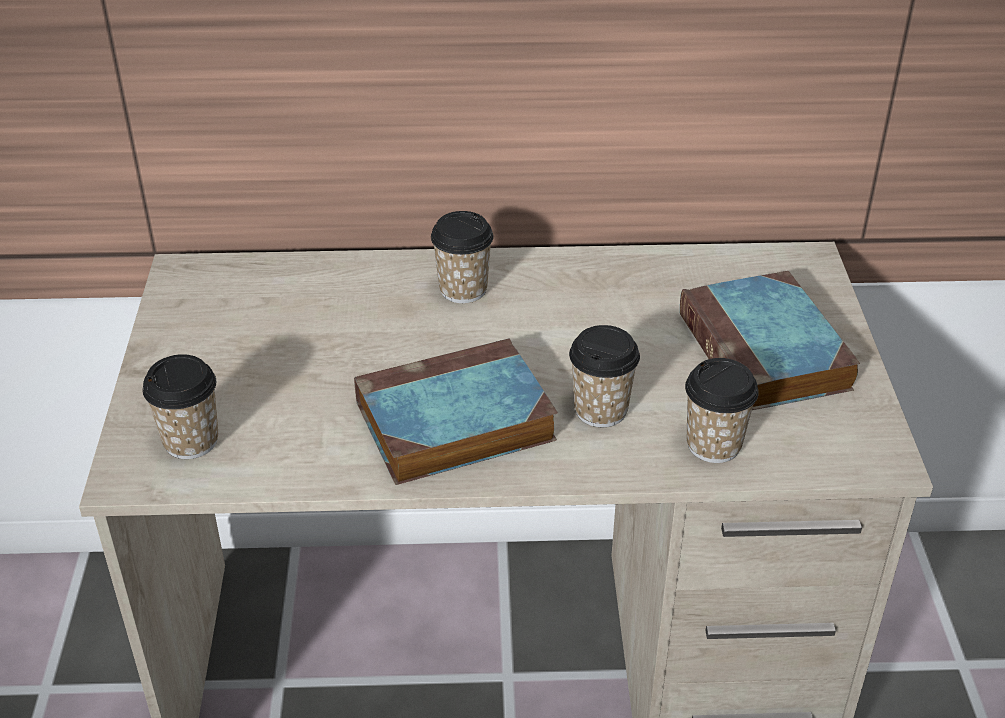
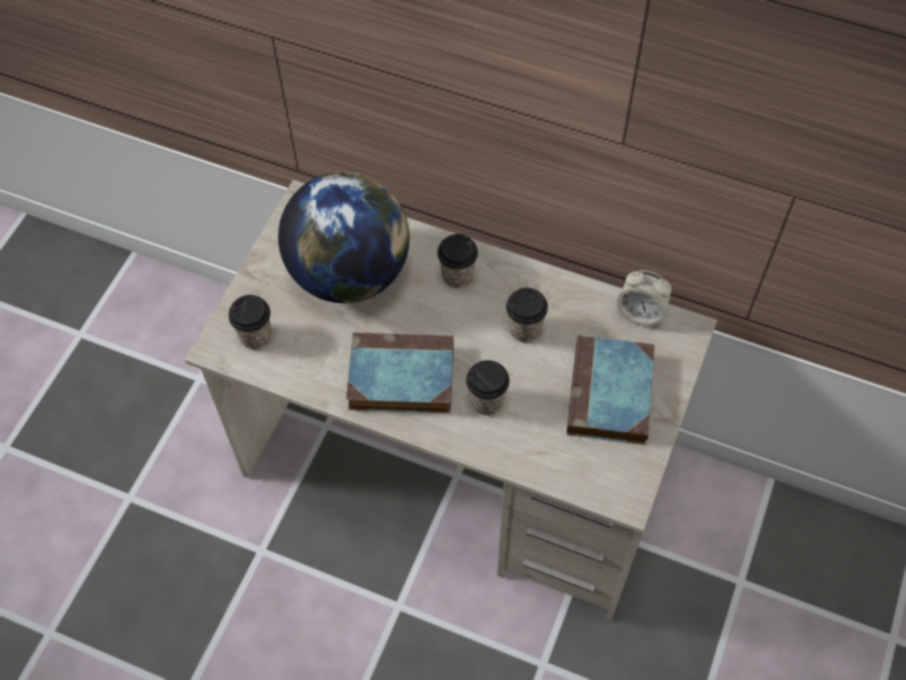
camera: 25 degrees right, 20 degrees up
cup [685,358,759,463] -> cup moved to [506,288,548,343]
none -> globe [278,172,410,303]
none -> alarm clock [616,270,672,326]

